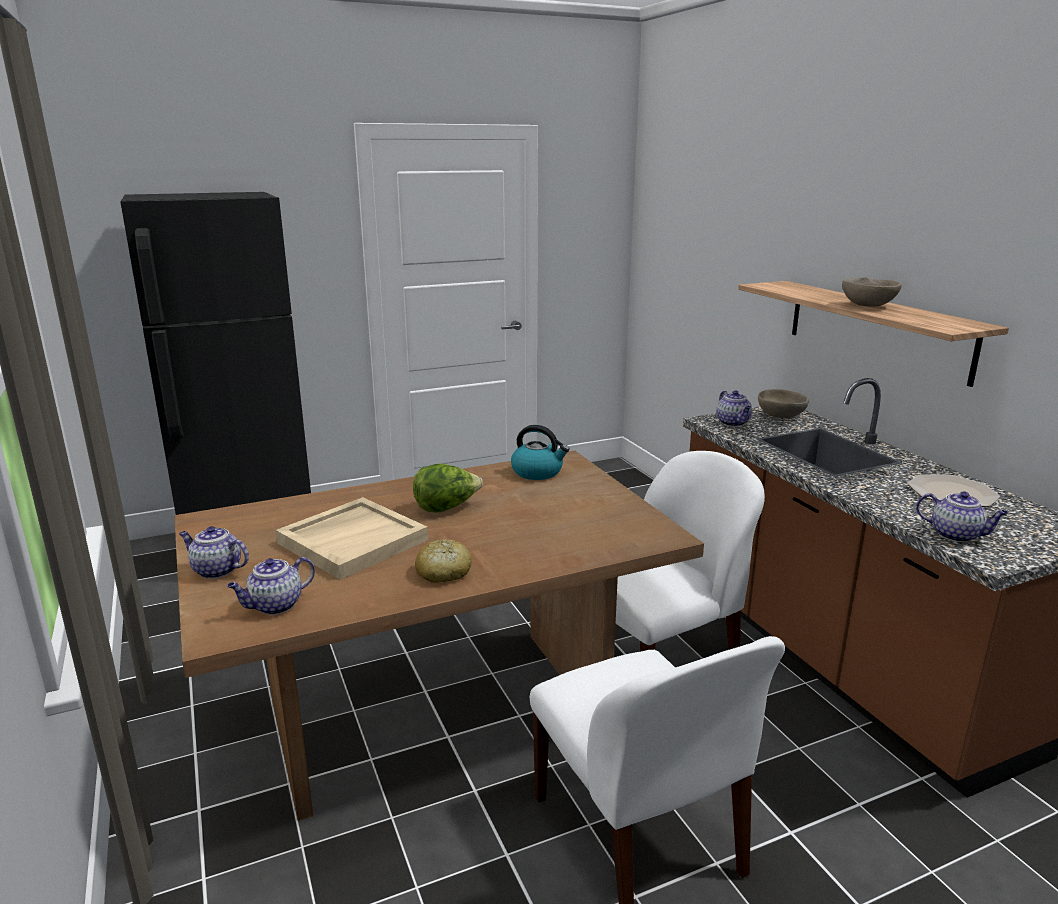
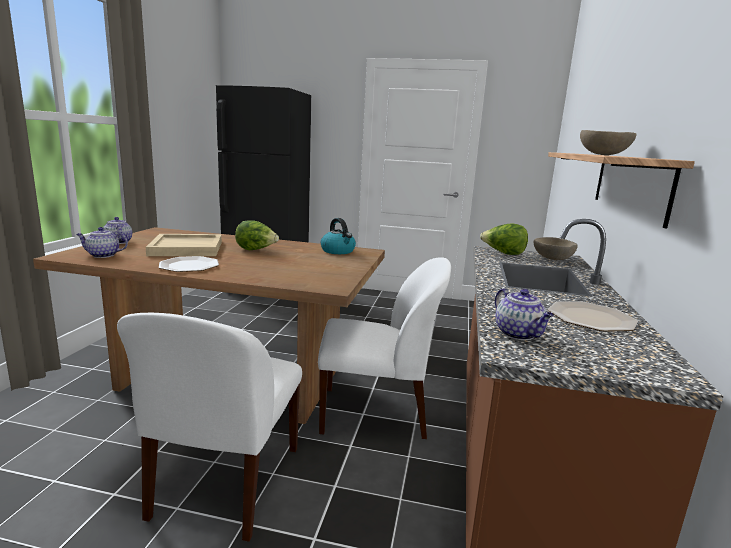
camera: 35 degrees right, 5 degrees down
bread [415,539,472,583] -> plate [159,256,219,272]
teapot [716,391,752,427] -> lettuce [480,223,528,255]

